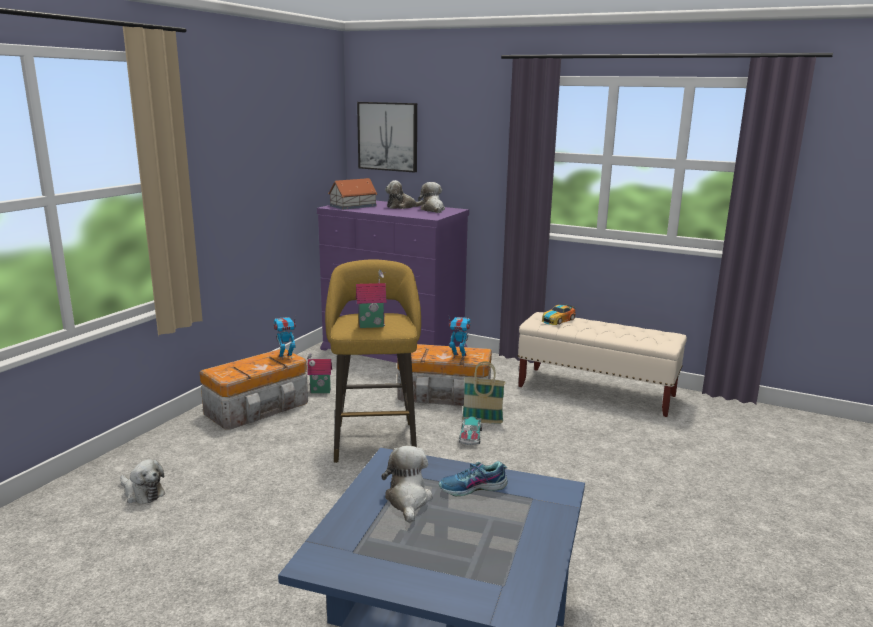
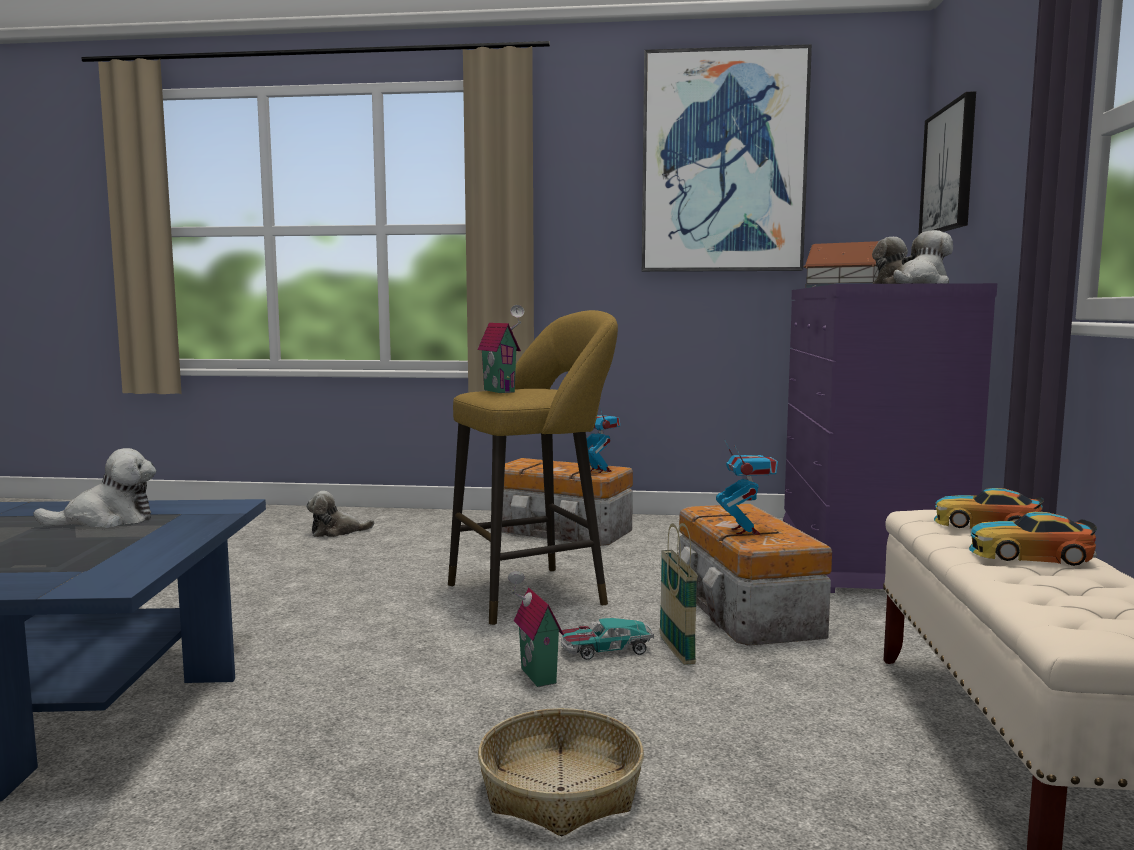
camera: 70 degrees right, 10 degrees down
plush toy [120,459,165,504] -> plush toy turned 60 degrees clockwise [306,491,375,537]
toy house [306,353,332,393] -> toy house moved to [508,571,564,687]
shoe [439,461,508,496] -> none
none -> basket [478,708,644,836]
none -> picture [642,44,812,272]
none -> toy car [969,512,1097,566]

